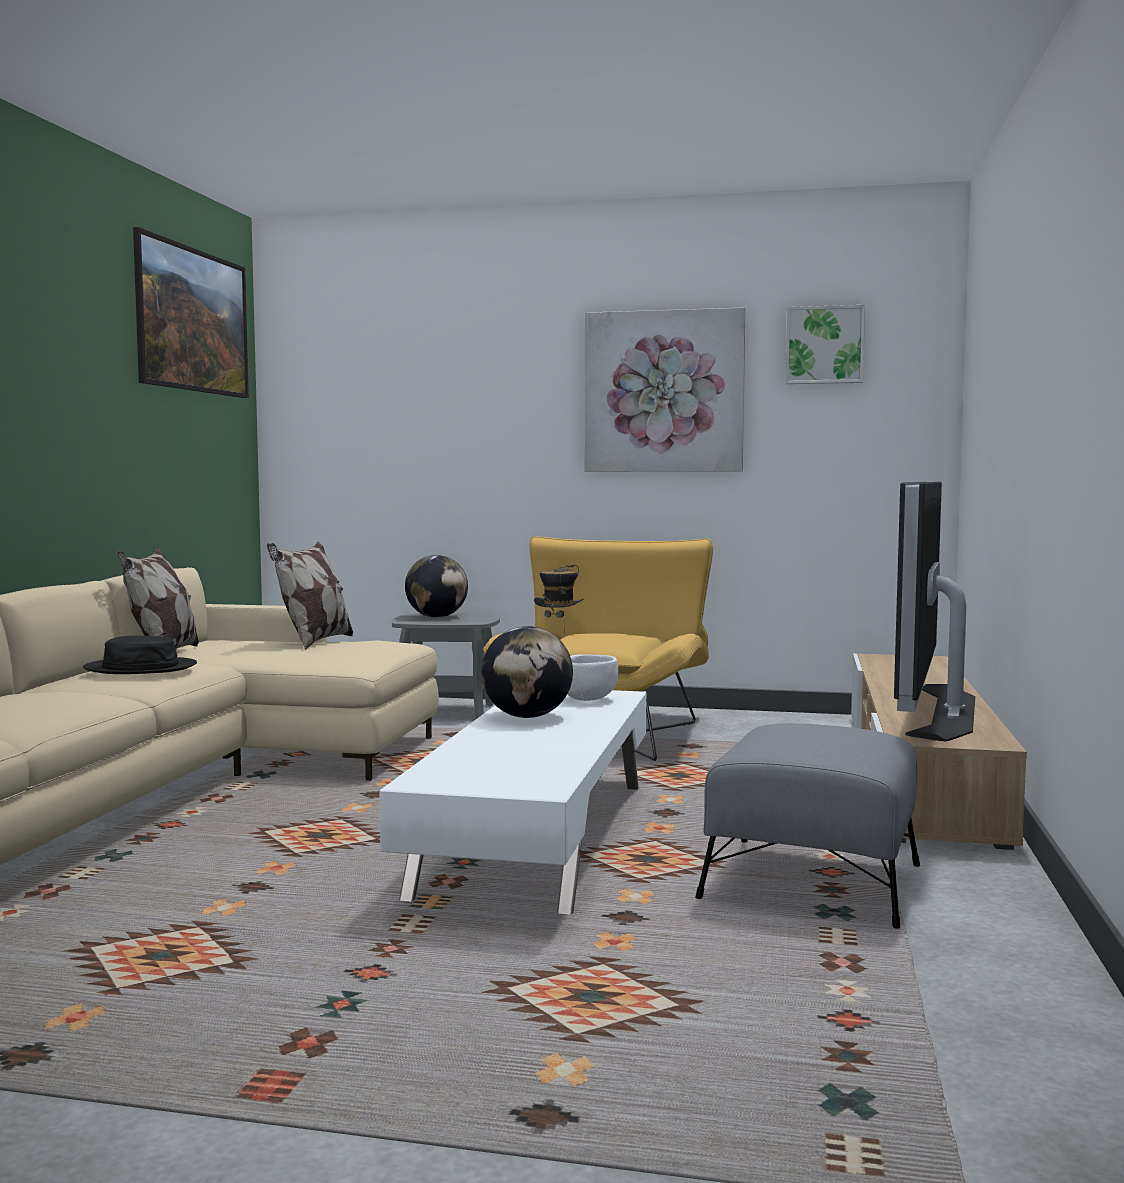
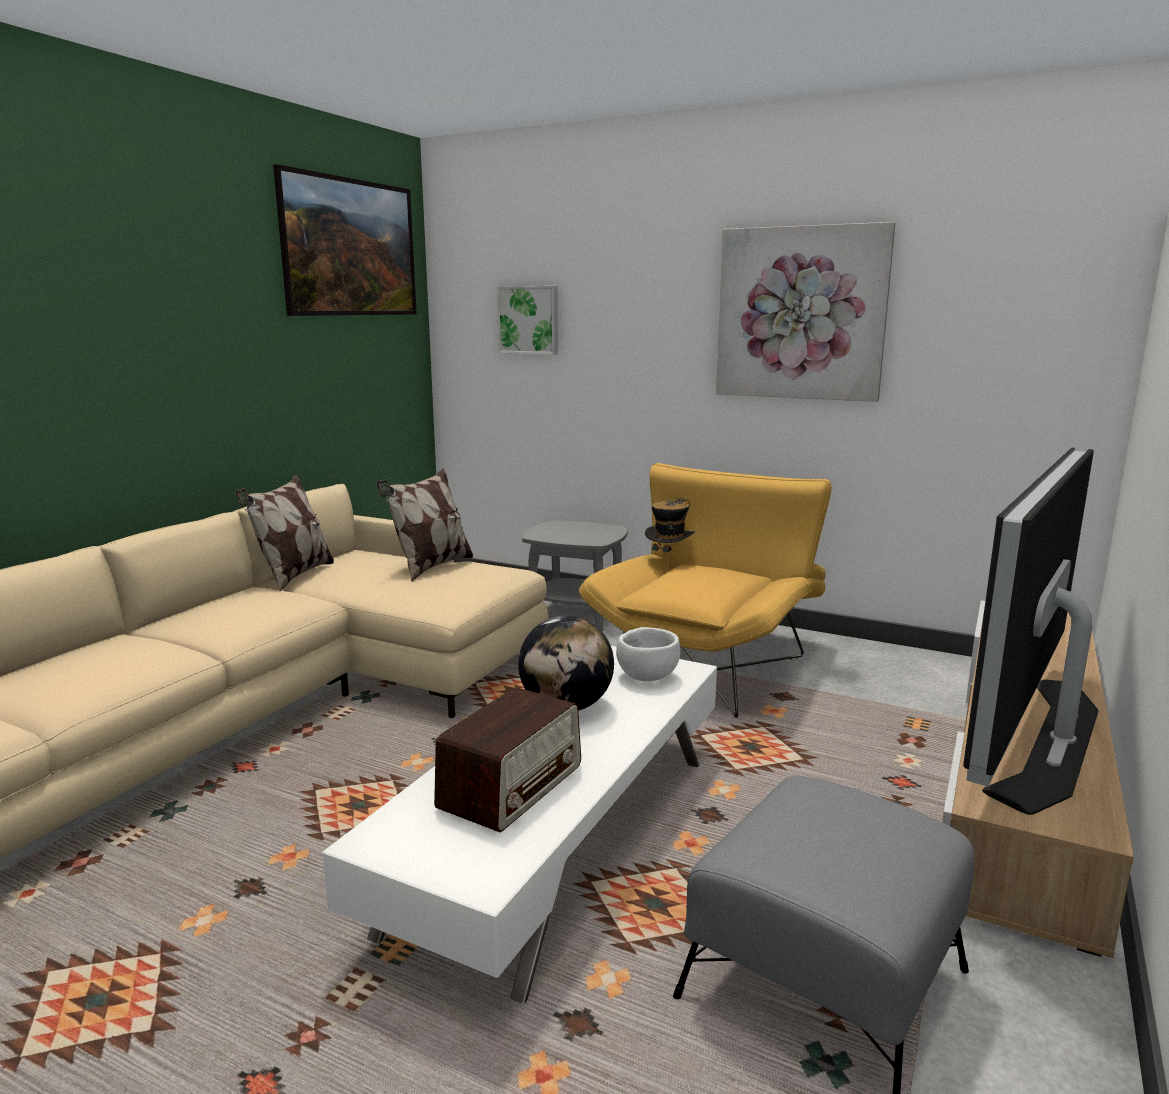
camera: 15 degrees right, 10 degrees up
black hat [83,636,197,674] -> none
globe [405,555,468,618] -> none
picture [786,305,865,384] -> picture moved to [497,286,558,355]
none -> radio [434,687,581,832]

